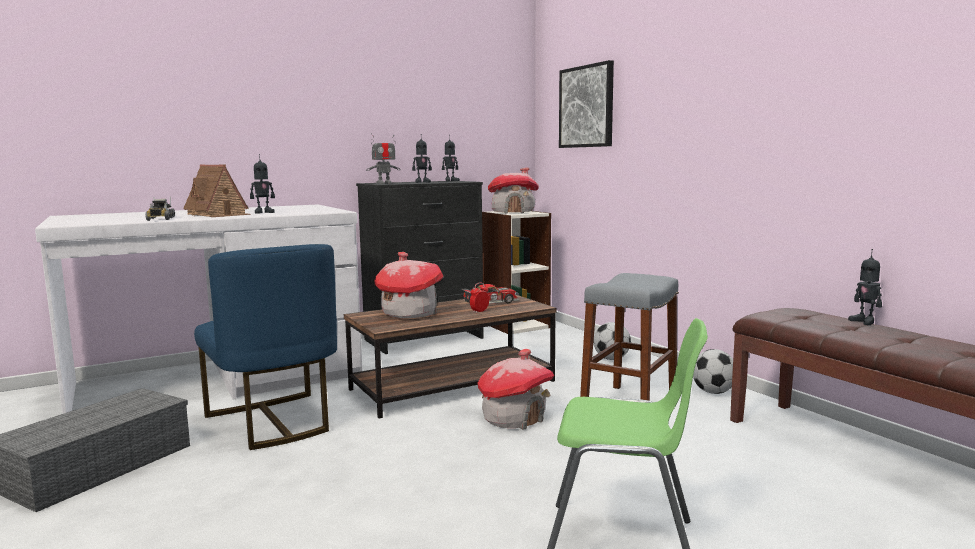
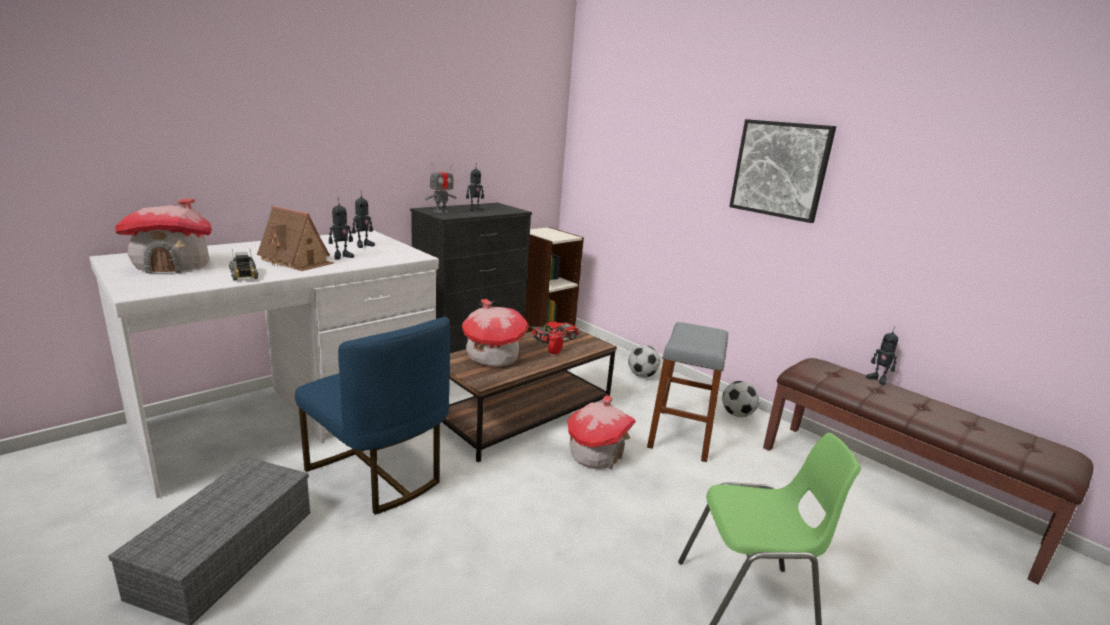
camera: 15 degrees left, 10 degrees up
toy robot [442,135,460,181] -> toy robot moved to [352,195,375,248]
toy house [488,168,539,213] -> toy house moved to [115,199,212,273]
picture [559,60,614,148] -> picture moved to [729,119,836,223]

